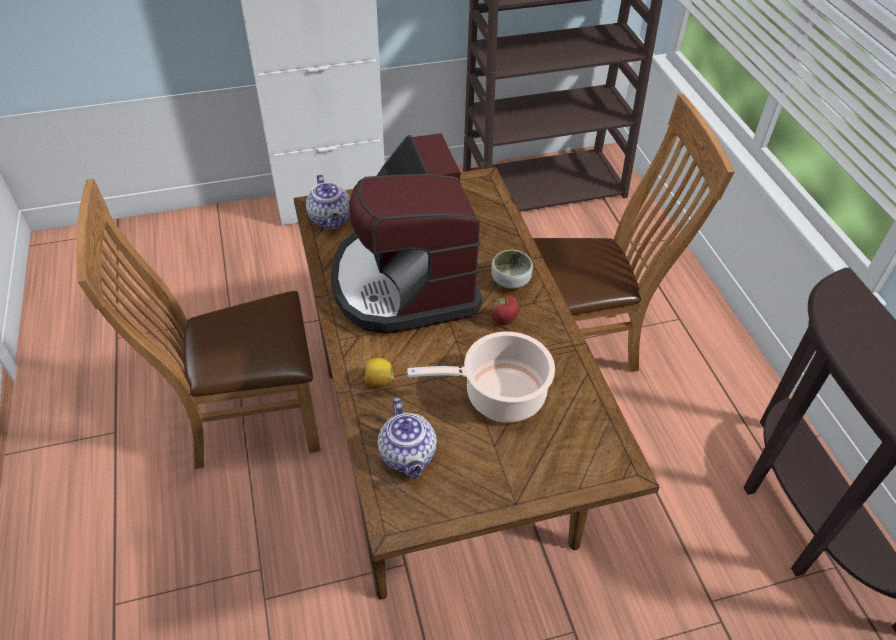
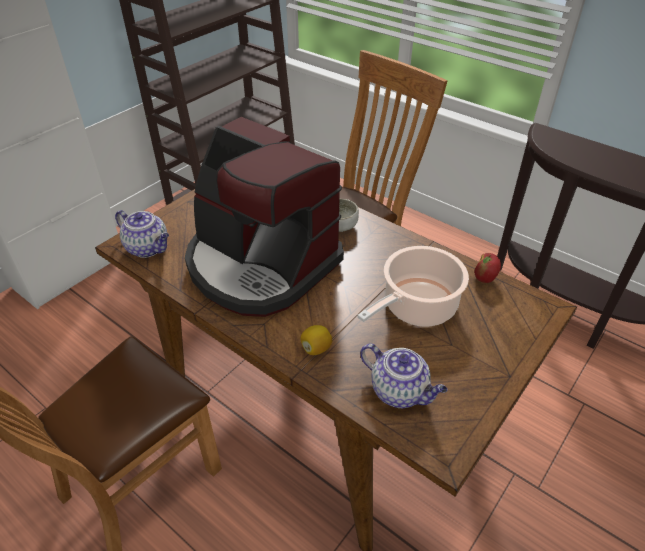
camera: 35 degrees left, 5 degrees down
apple [492,296,519,325] -> apple moved to [474,253,501,283]

